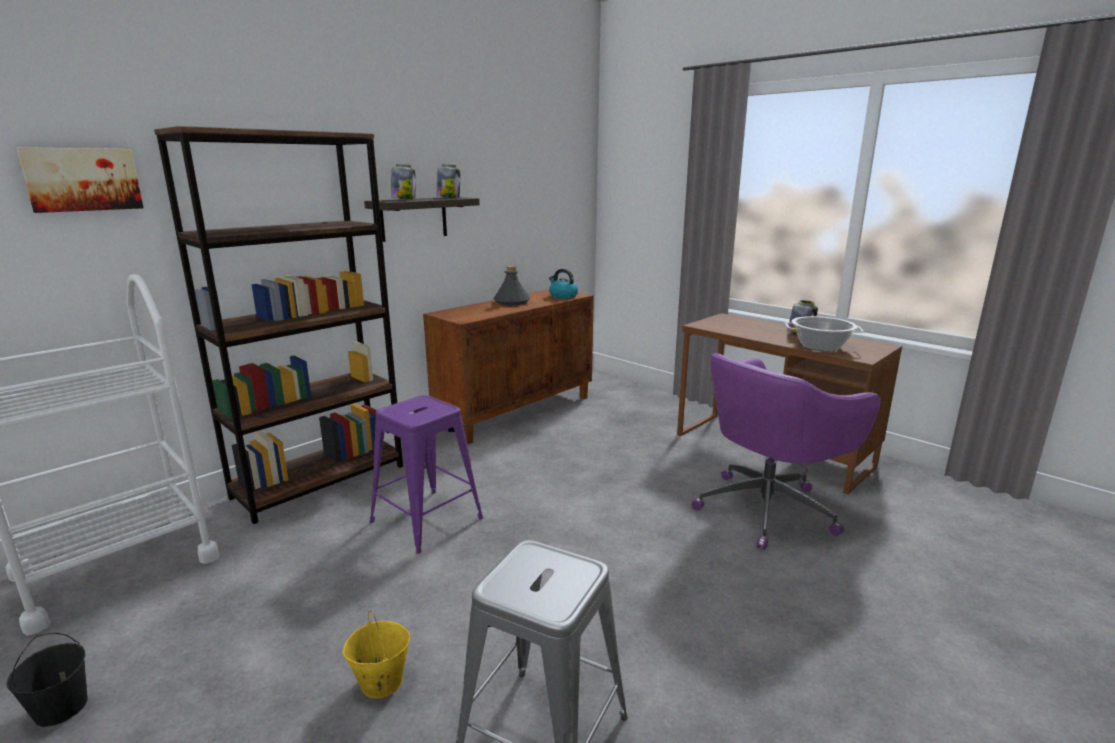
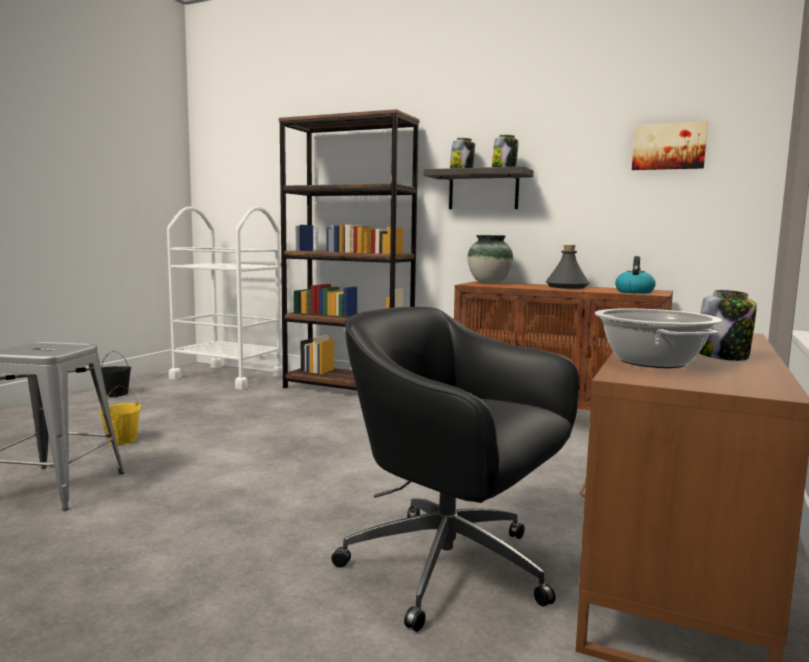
camera: 70 degrees right, 10 degrees down
picture [16,147,144,213] -> picture moved to [632,121,708,170]
purple stool [370,395,483,554] -> none
purple office chair [692,353,881,550] -> black office chair [331,307,579,632]
none -> vase [468,235,513,284]

